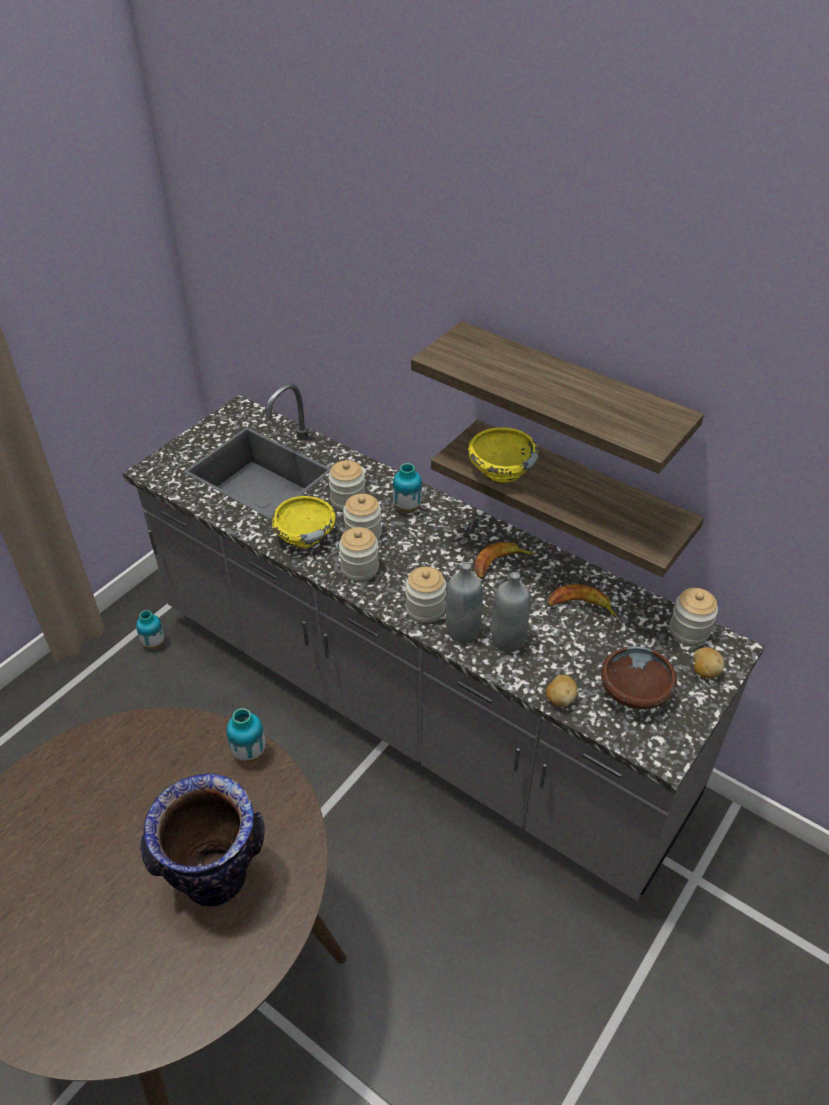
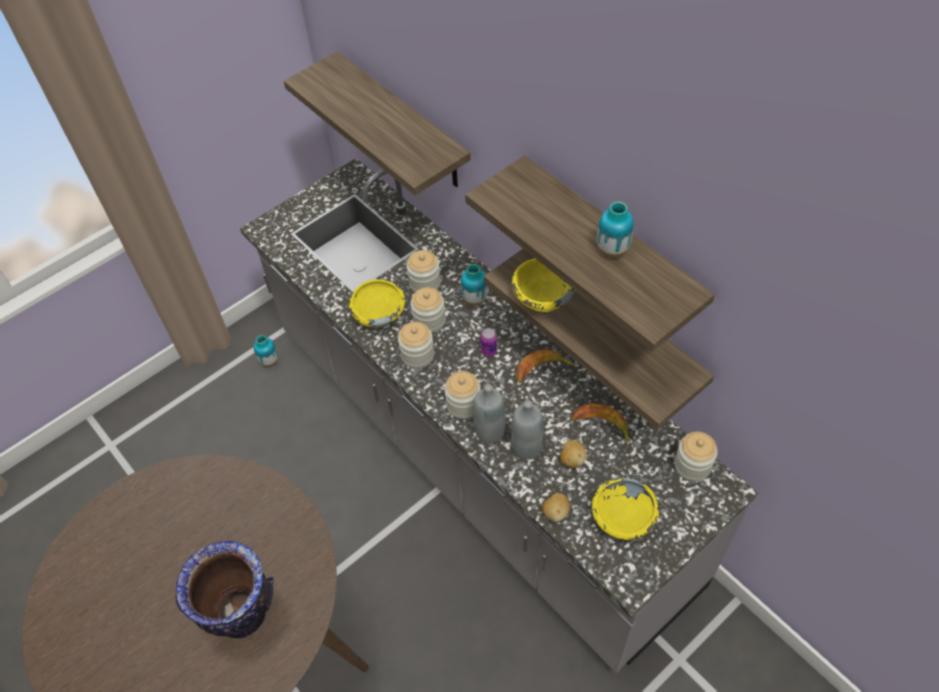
camera: 15 degrees right, 10 degrees up
vase [227,708,266,763] -> vase moved to [597,202,634,258]
brown bowl [601,646,677,709] -> yellow bowl [592,478,660,540]
potato [693,647,724,678] -> potato moved to [560,440,587,468]
none -> shelf [284,52,471,196]
none -> can [480,328,497,357]

